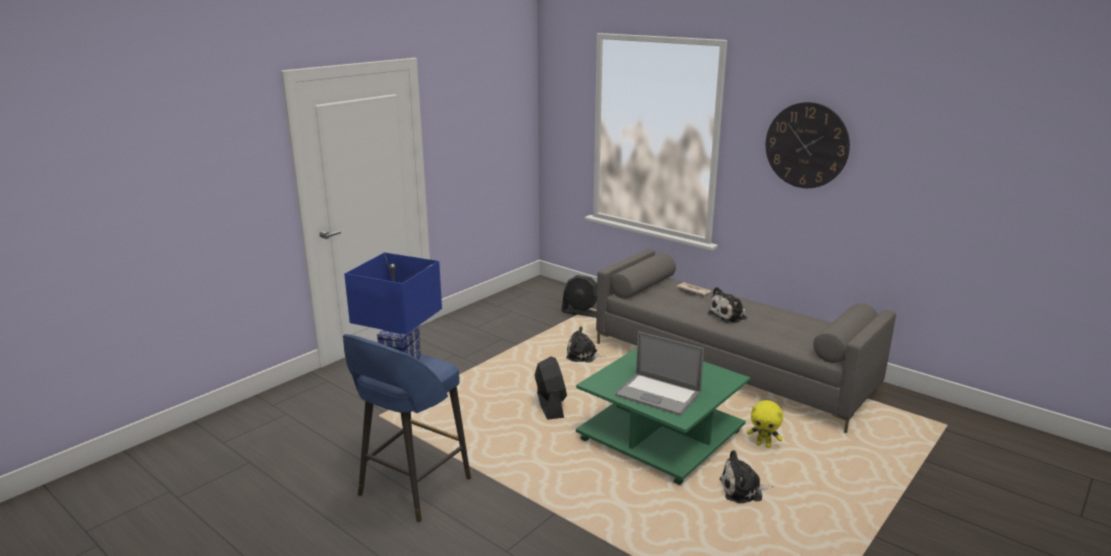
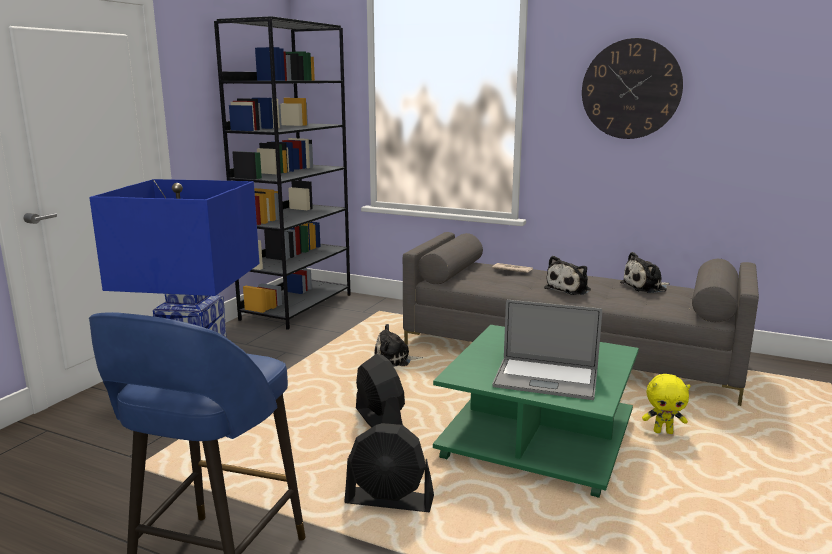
camera: 15 degrees left, 5 degrees down
black fan [561,275,597,318] -> black fan moved to [344,423,434,512]
plush toy [719,450,773,504] -> plush toy moved to [620,252,670,293]
none -> black bookcase [214,16,351,330]

